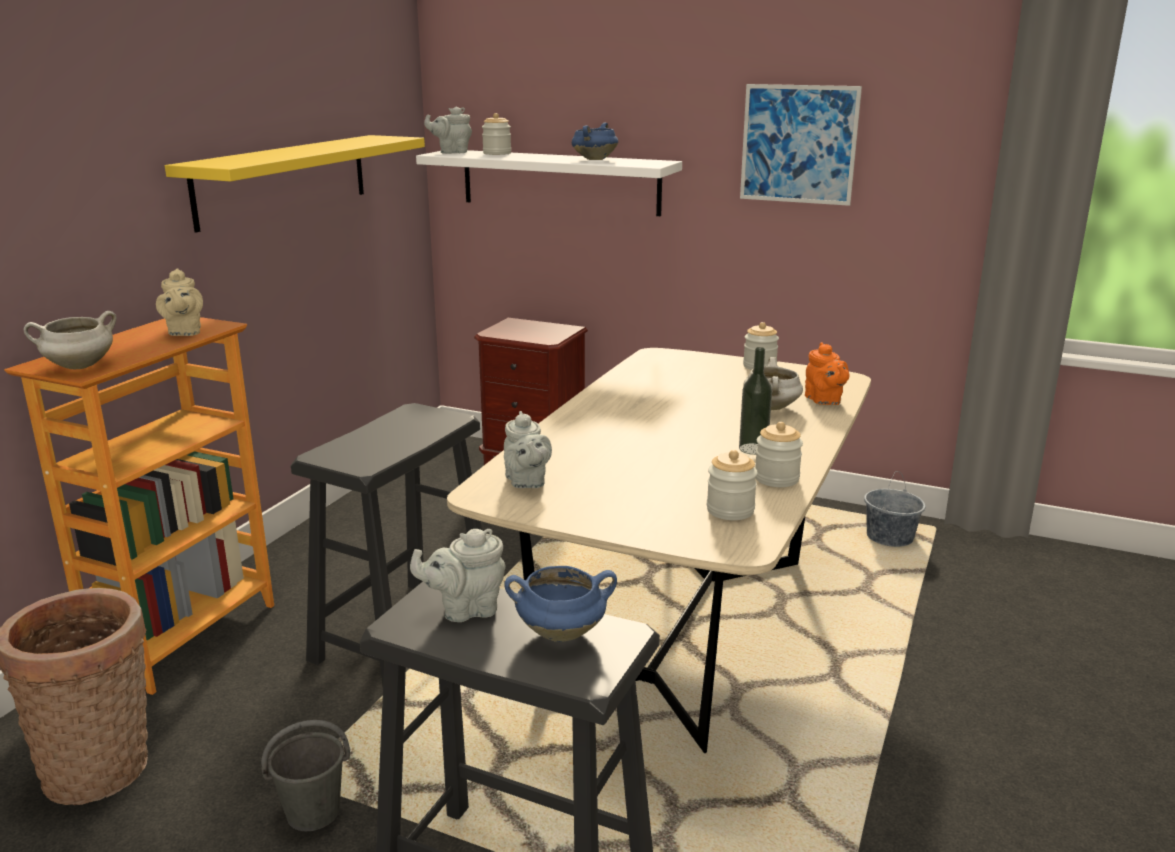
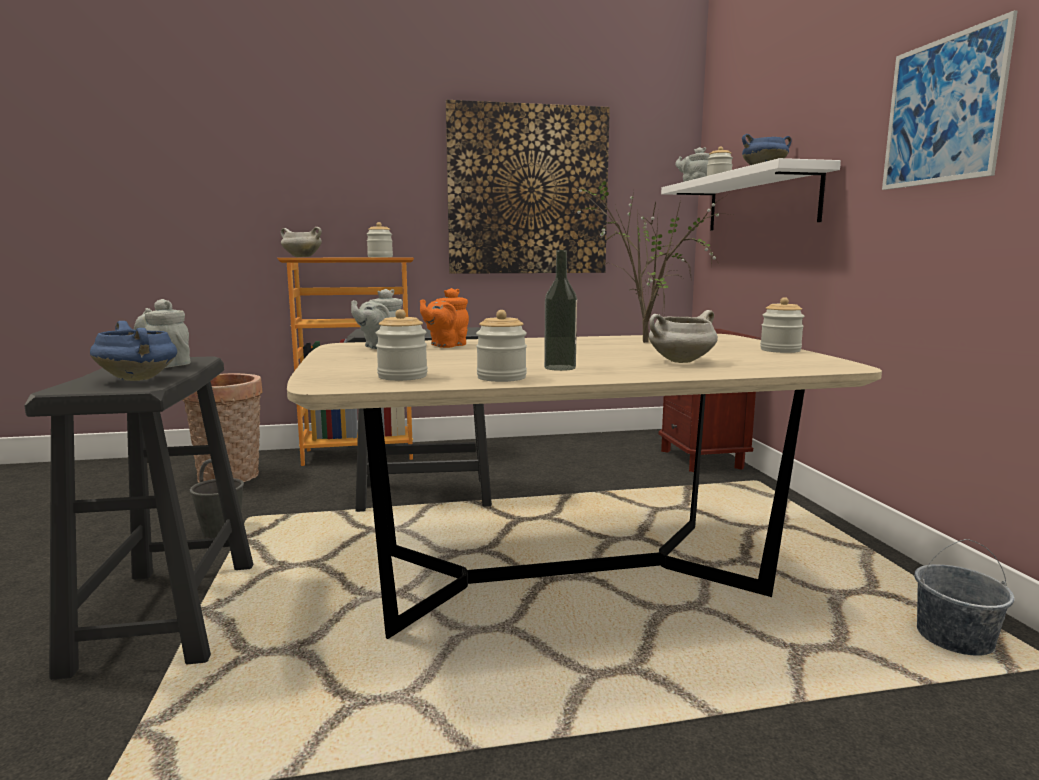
camera: 55 degrees right, 10 degrees down
beige teapot [156,268,203,336] -> jar [367,222,393,257]
yellow shelf [165,135,425,233] -> picture [446,100,610,274]
orange teapot [805,342,850,405] -> orange teapot moved to [420,288,469,348]
none -> potted plant [574,178,733,343]

